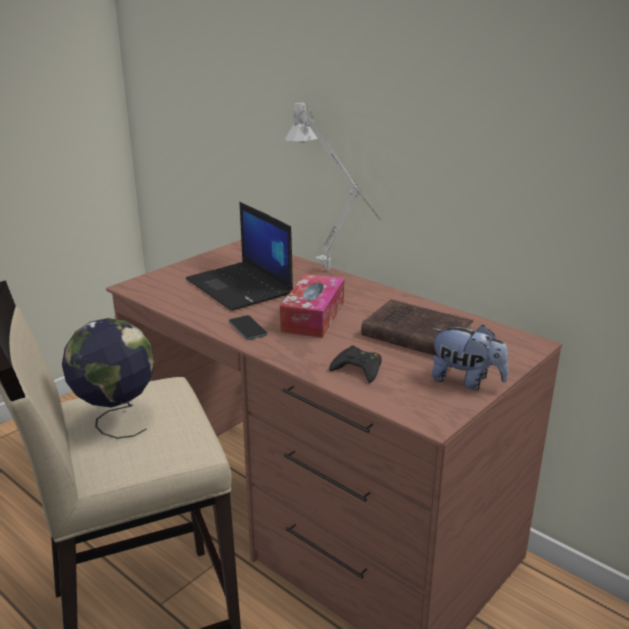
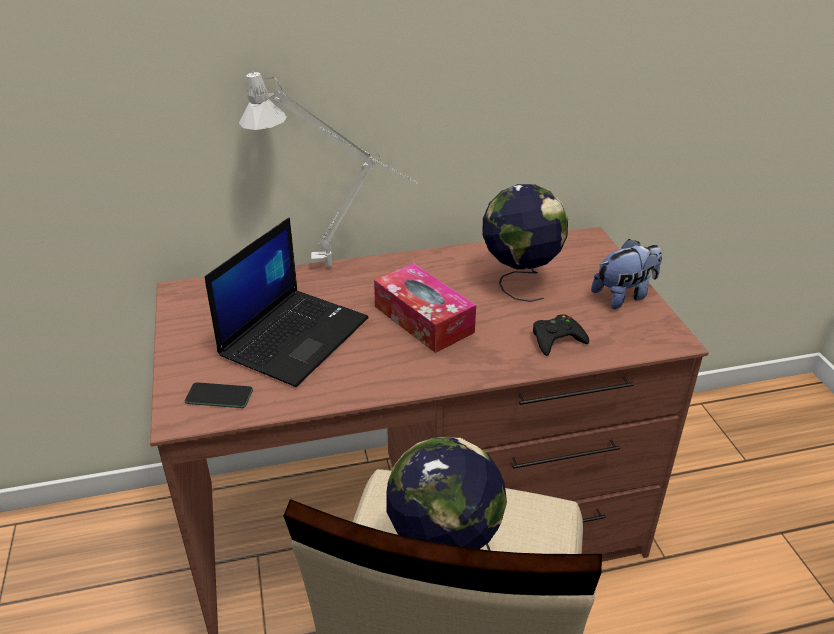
camera: 55 degrees left, 10 degrees up
laptop [186,202,293,311] -> laptop turned 60 degrees counterclockwise [205,217,369,387]
phone [229,315,268,340] -> phone moved to [185,382,253,408]
brown book [361,300,473,356] -> globe [482,184,568,302]

